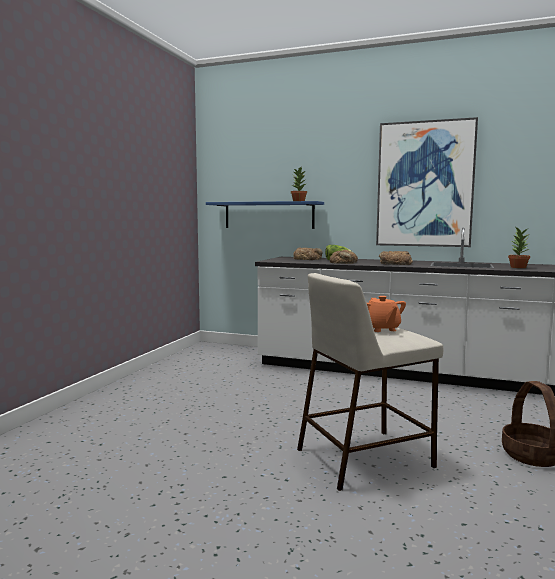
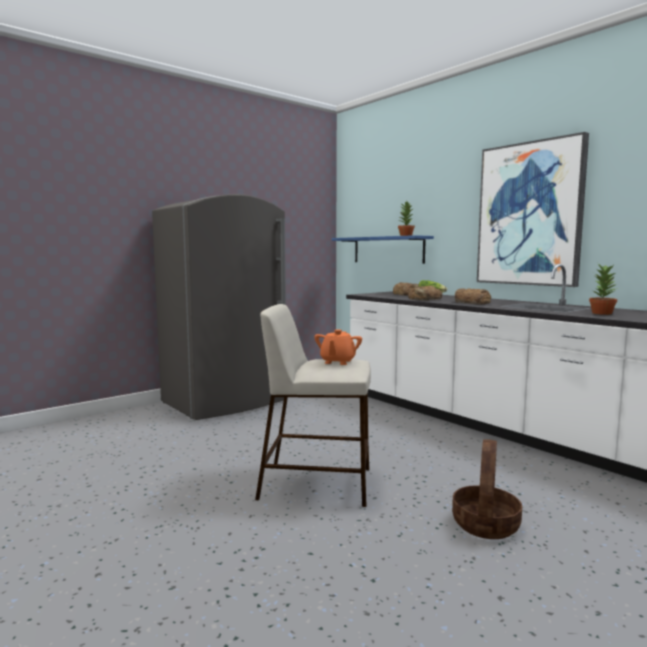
camera: 30 degrees right, 0 degrees up
none -> grey fridge [152,194,286,420]

